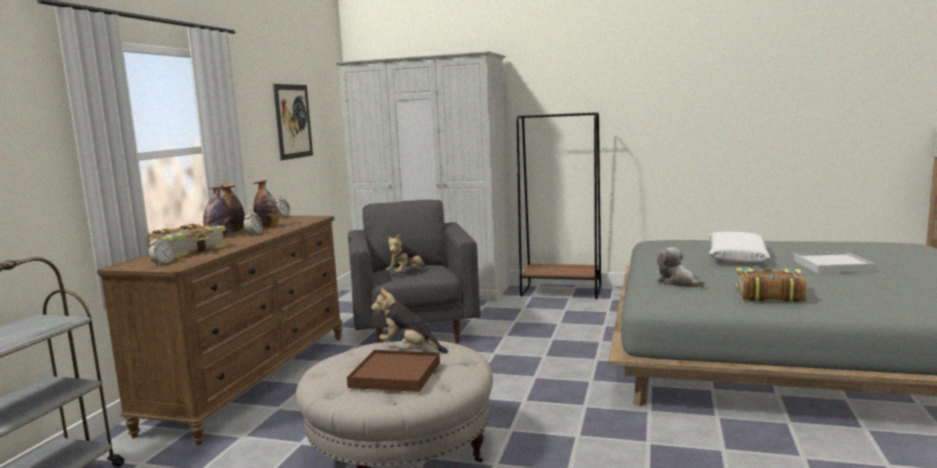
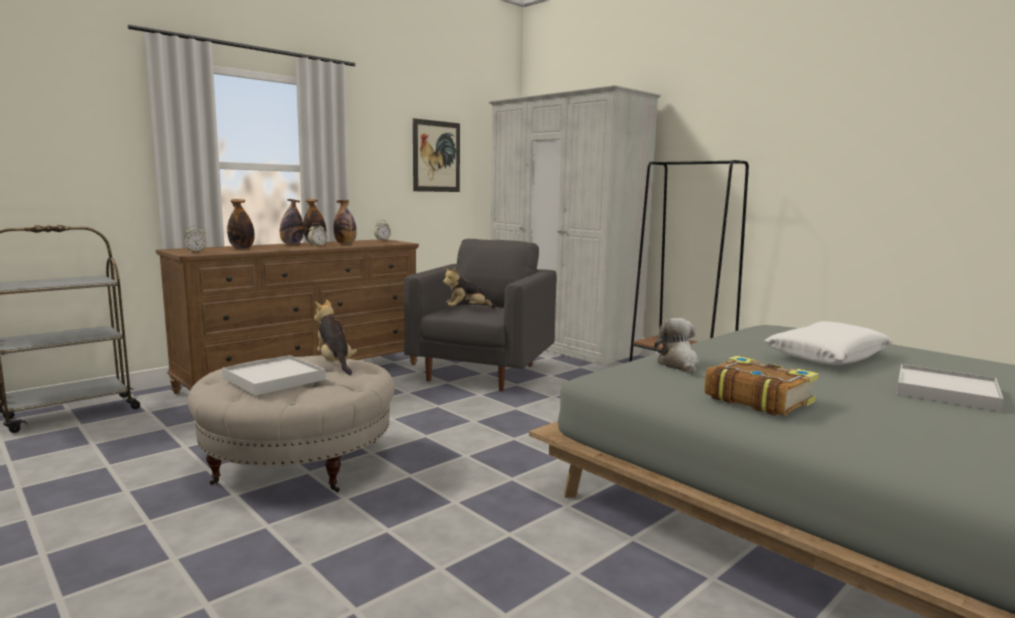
camera: 30 degrees right, 0 degrees up
book [147,224,228,258] -> bottle [227,199,255,249]
brown tray [347,350,440,392] -> white tray [222,355,325,396]

